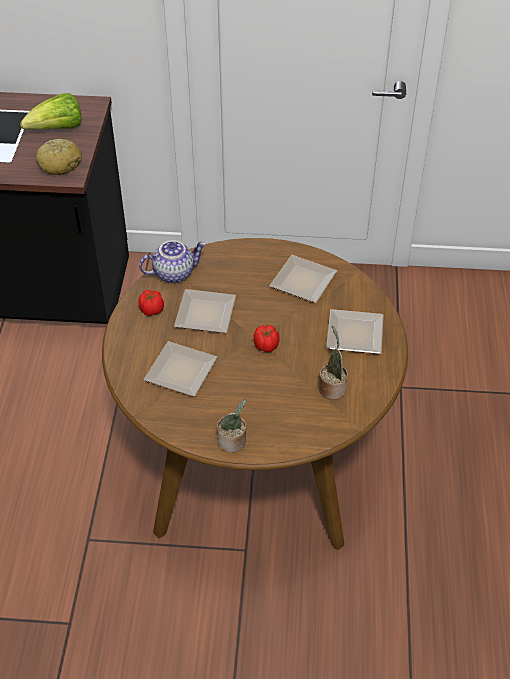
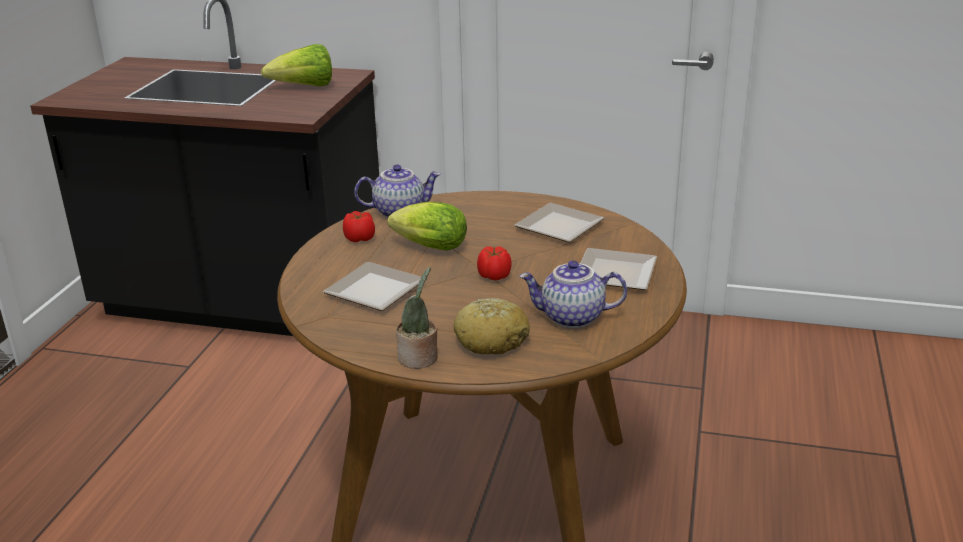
camera: 10 degrees right, 20 degrees down
bread [36,139,82,175] -> bread moved to [454,298,530,354]
plate [174,289,236,333] -> lettuce [388,202,467,251]
potted plant [319,325,348,400] -> teapot [519,260,627,328]

